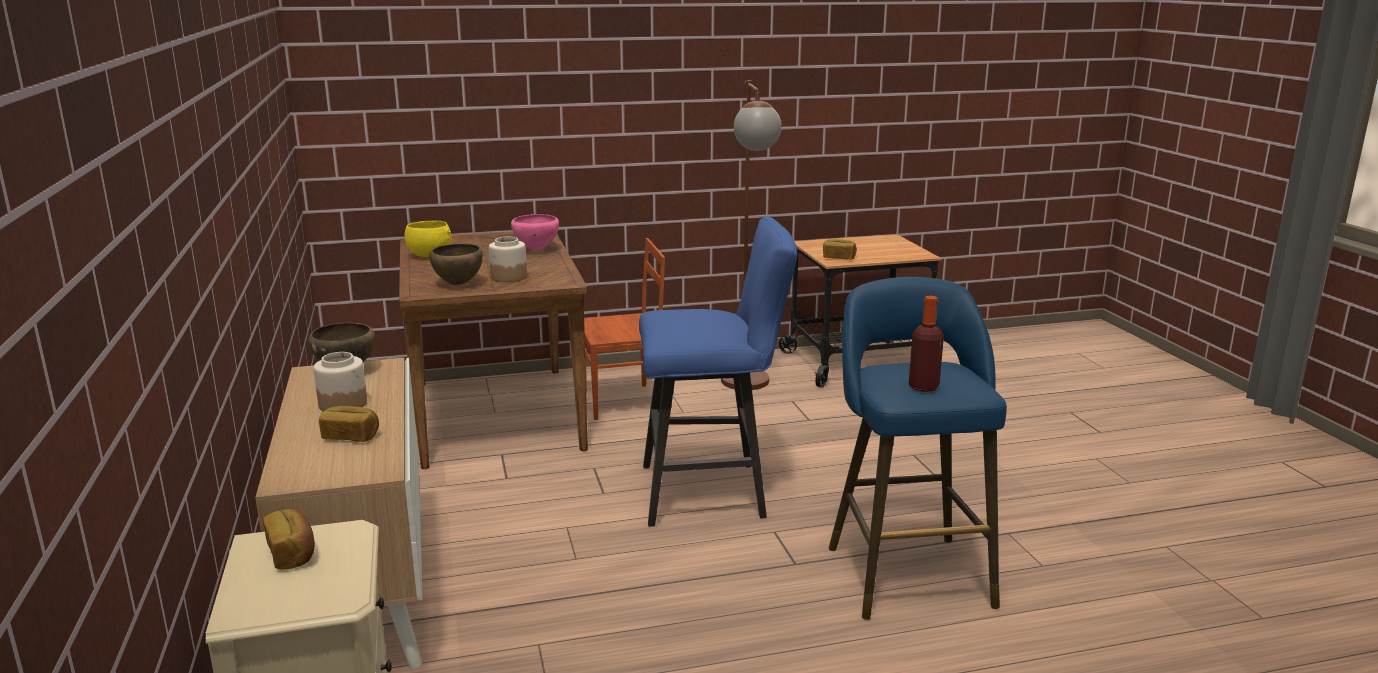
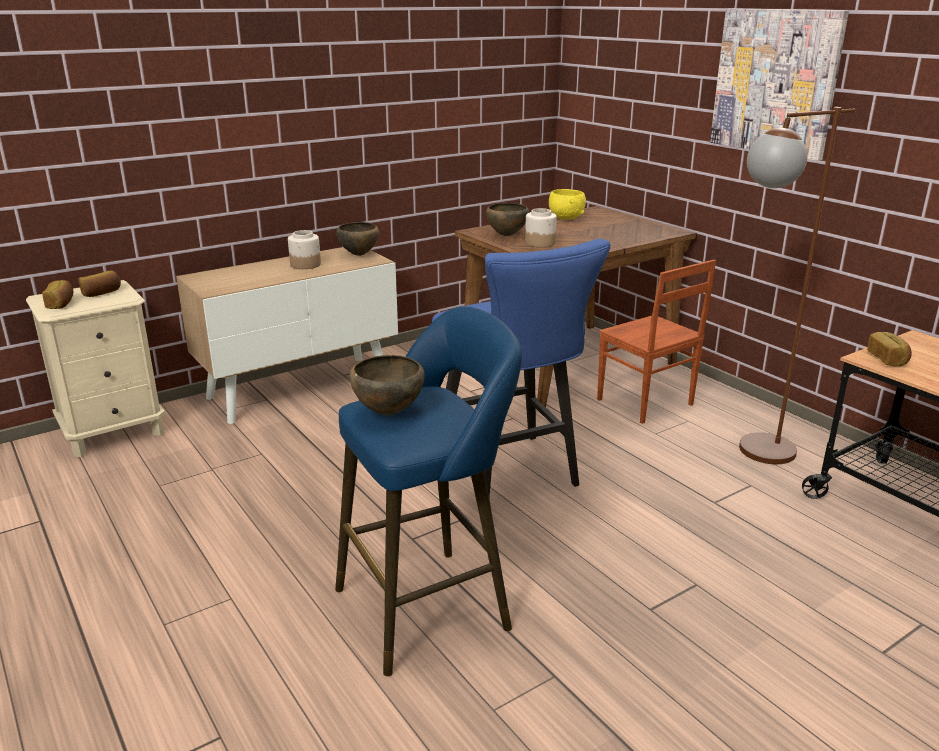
camera: 70 degrees right, 5 degrees up
bread [319,406,379,442] -> bread moved to [42,280,73,309]
pink bowl [511,214,559,250] -> none
bottle [909,296,944,392] -> brown bowl [350,355,425,415]
none -> picture [710,8,849,161]

